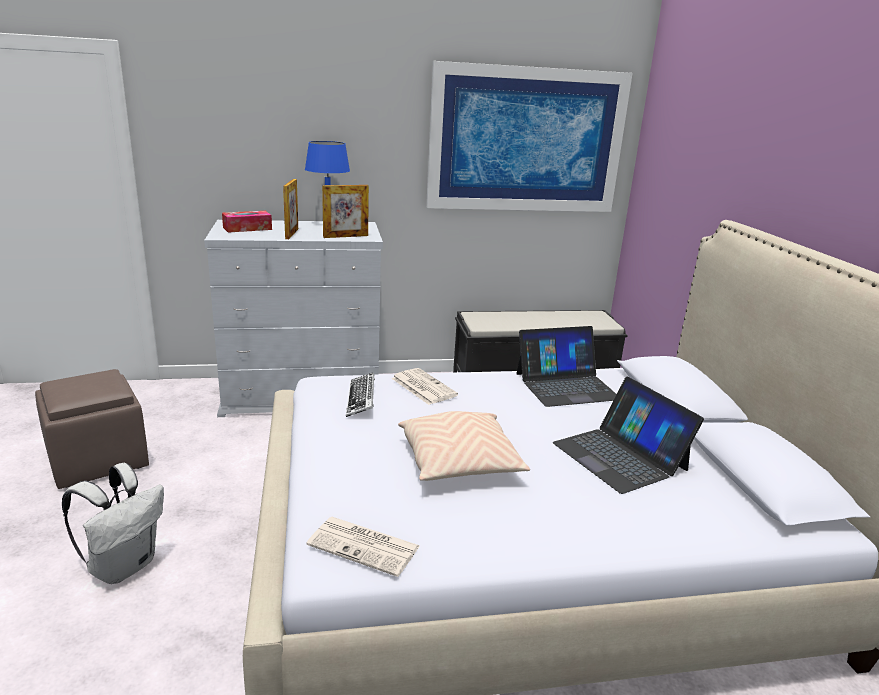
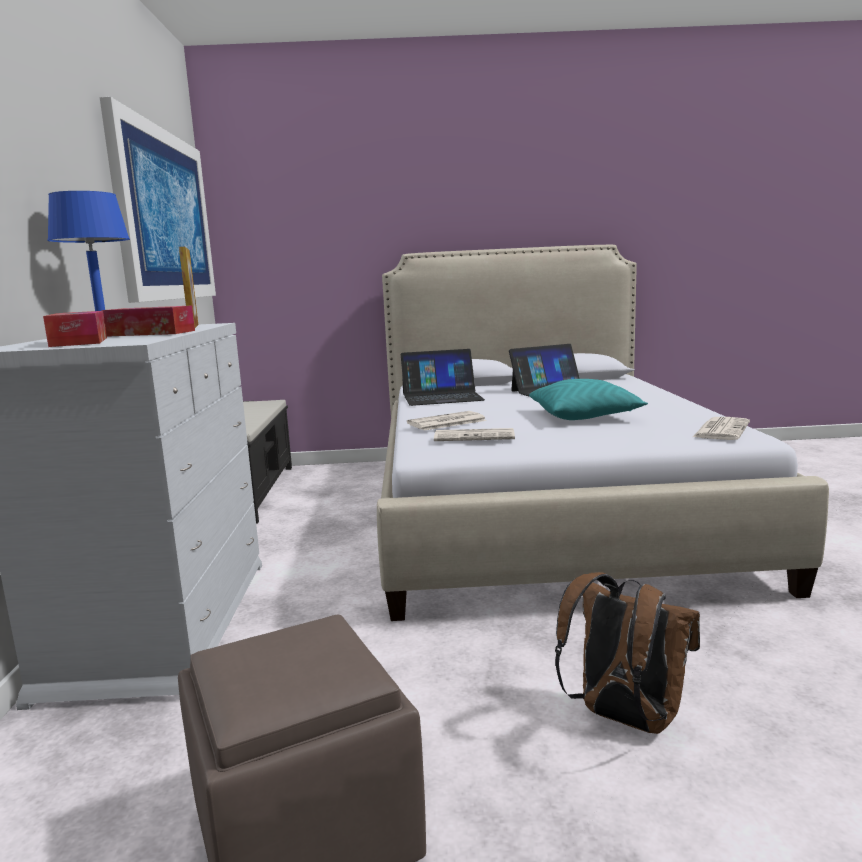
camera: 80 degrees left, 10 degrees down
white backpack [62,463,164,584] -> brown backpack [555,572,700,734]
picture frame [283,179,298,239] -> tissue box [101,305,195,337]
keyboard [346,373,375,417] -> newspaper [434,428,515,441]
beige pillow [398,411,530,481] -> turquoise pillow [529,379,648,420]
laptop [516,326,617,407] -> laptop turned 90 degrees clockwise [401,349,485,406]

